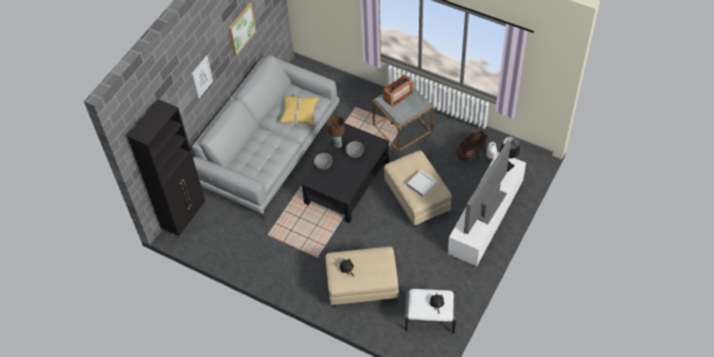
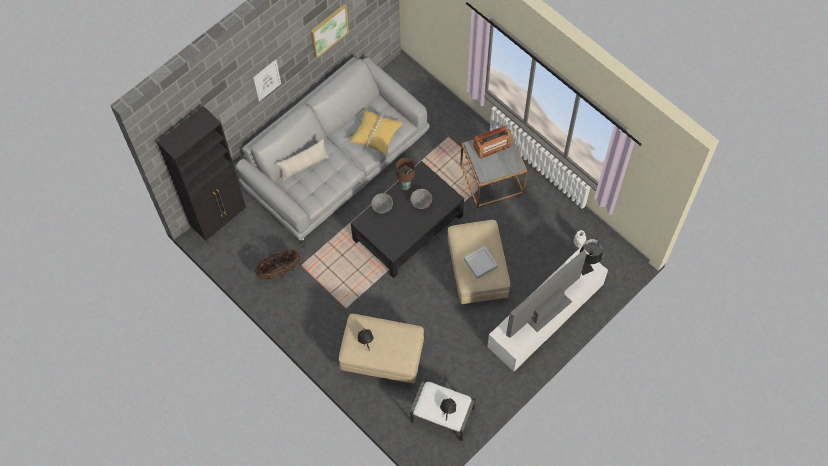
camera: 15 degrees right, 10 degrees up
basket [456,131,488,161] -> basket moved to [255,250,300,280]
none -> beige pillow [276,139,329,181]

